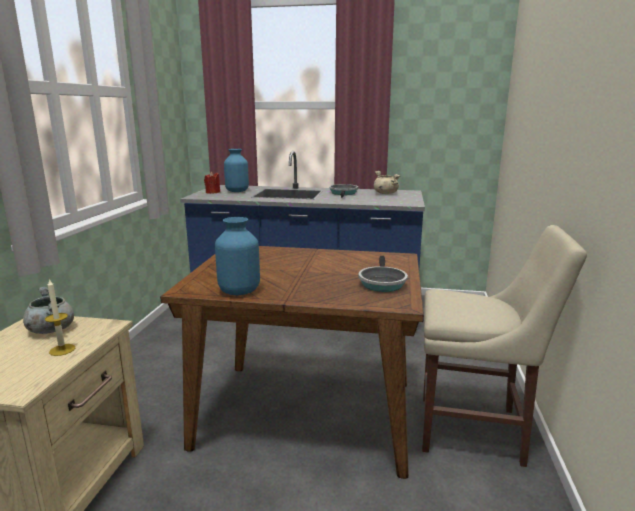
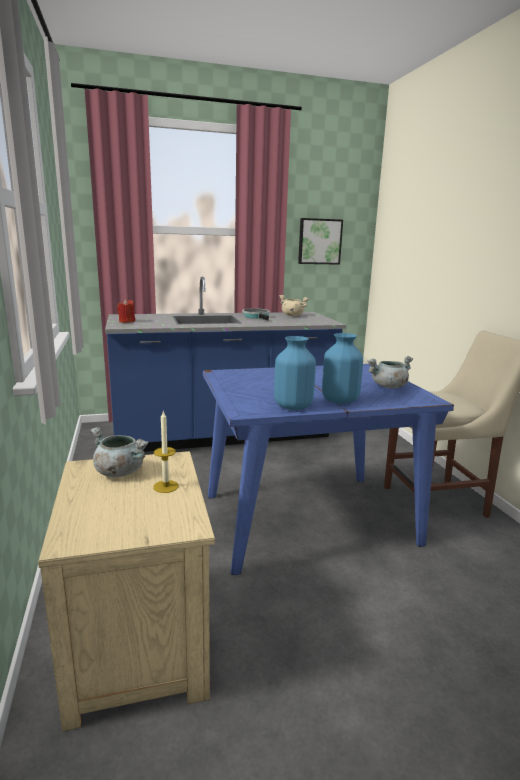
camera: 25 degrees left, 0 degrees up
brown dining table [160,246,424,479] -> blue dining table [203,364,454,575]
blue vase [224,149,249,192] -> blue vase moved to [322,333,363,404]
frying pan [358,256,408,292] -> grey cooking pot [368,356,413,388]
none -> picture [298,218,343,265]

